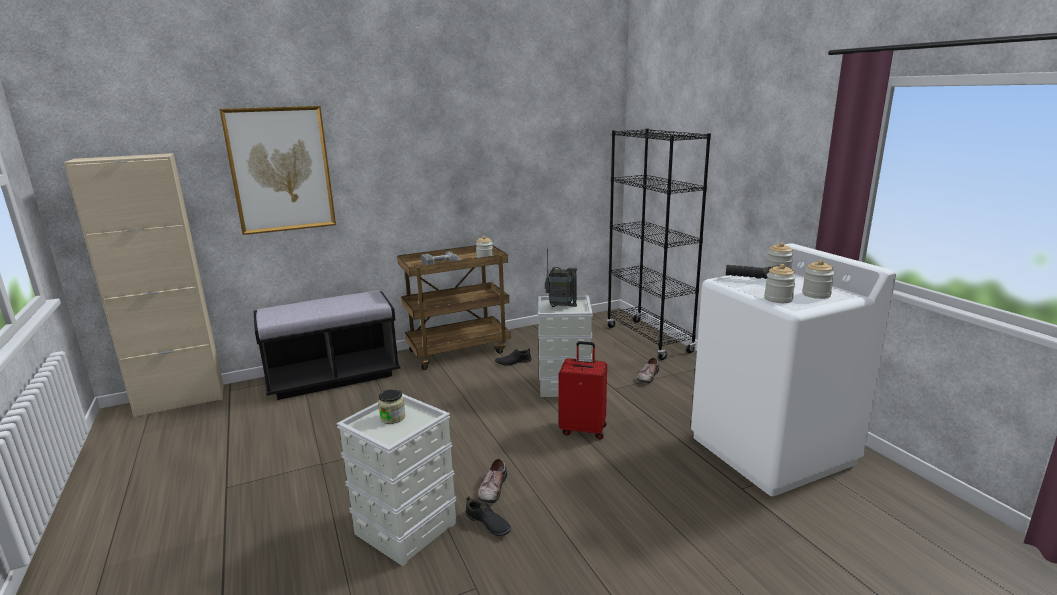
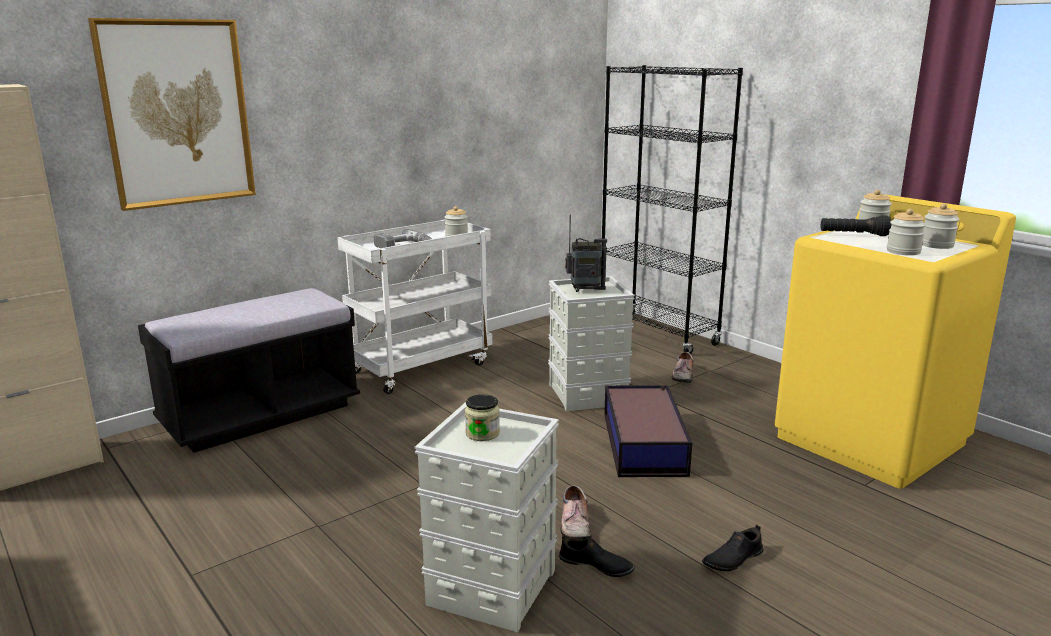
camera: 15 degrees left, 0 degrees up
brown cart [397,245,511,370] -> white cart [337,219,493,394]
black shoe [495,348,532,366] -> black shoe moved to [702,524,763,571]
red suitcase [558,341,607,440] -> storage box [604,385,692,477]
white washing machine [691,243,896,496] -> yellow washing machine [775,195,1016,489]

